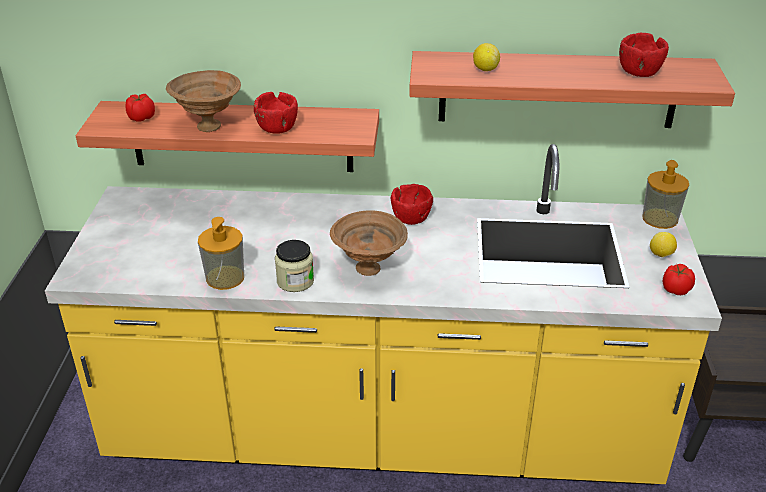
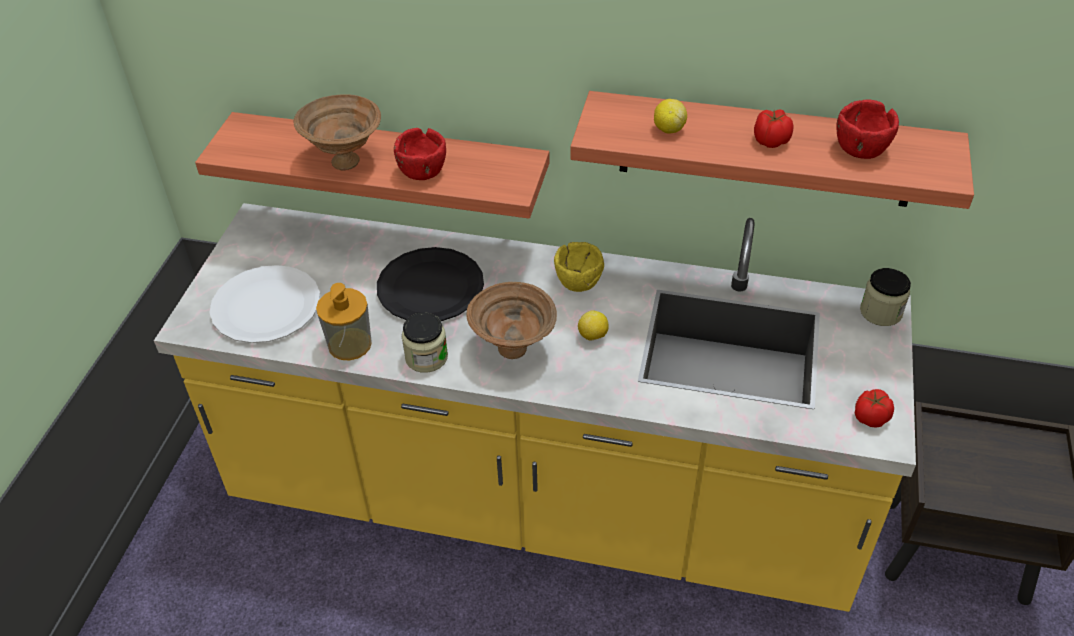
camera: 10 degrees right, 10 degrees up
tomato [125,94,155,122] -> tomato moved to [754,110,794,148]
red bowl [391,184,433,225] -> yellow bowl [554,242,604,292]
soap dispenser [642,160,689,229] -> jar [860,268,911,326]
lemon [650,232,677,257] -> lemon moved to [578,310,609,341]
none -> white plate [209,265,320,343]
none -> black plate [377,247,484,321]

